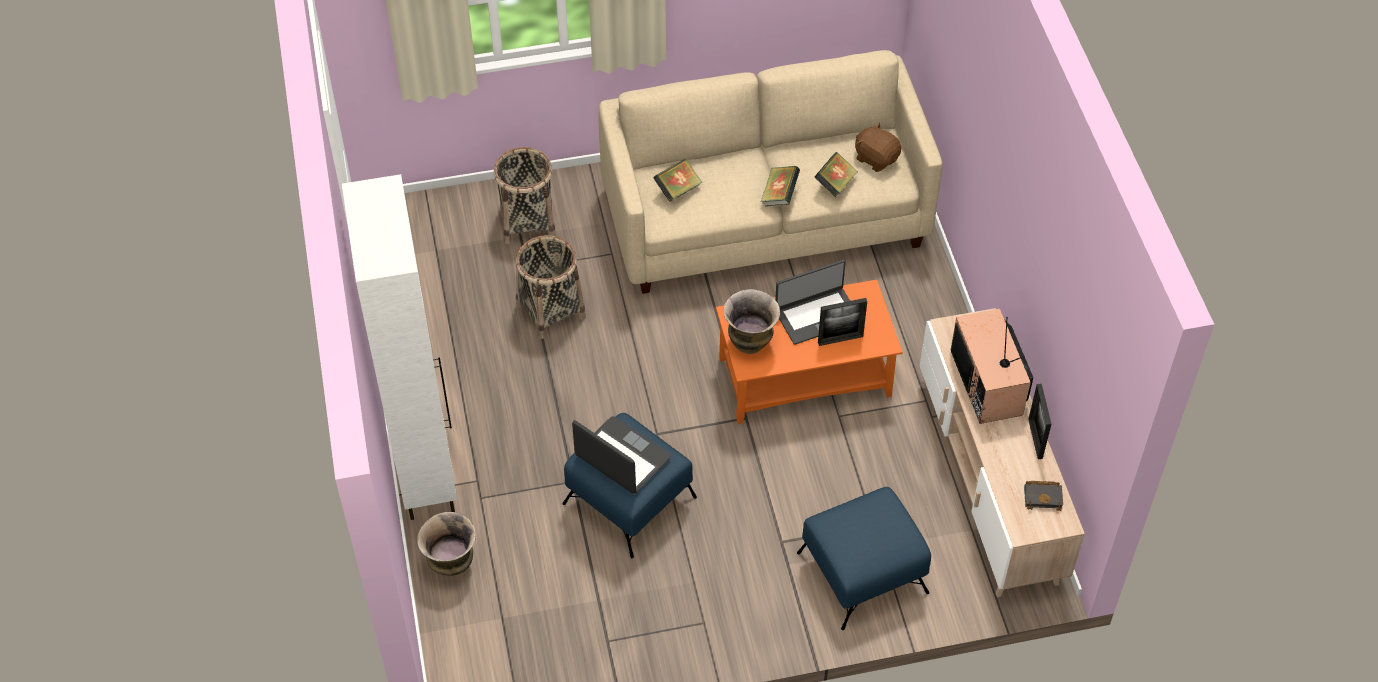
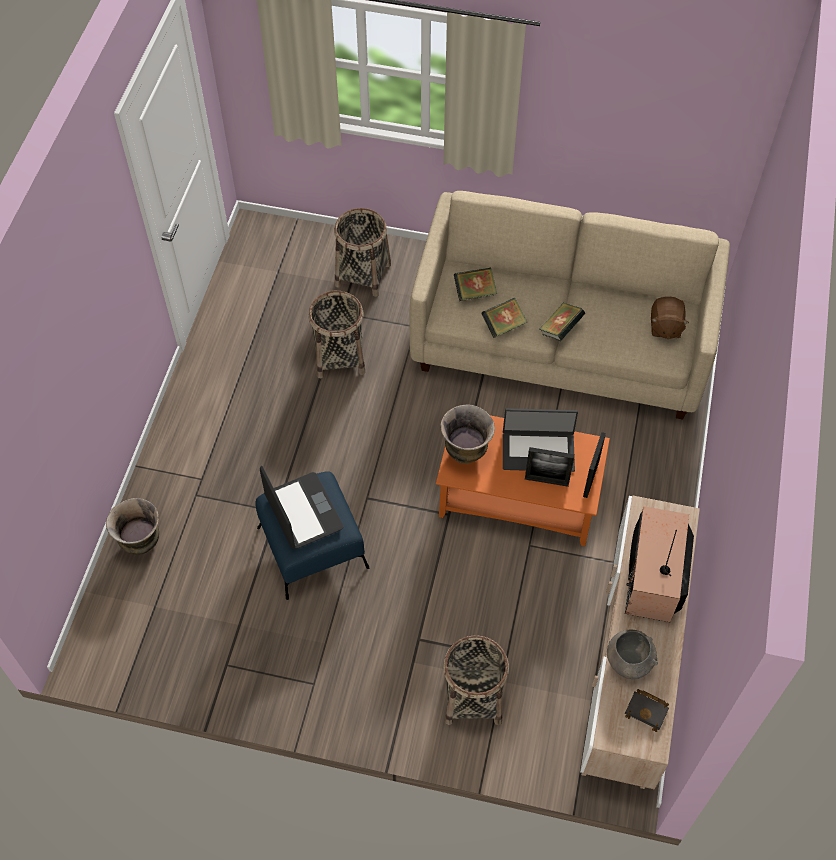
camera: 25 degrees right, 5 degrees up
white cabinet [342,174,457,520] -> none
blue ottoman [797,487,931,630] -> basket [443,635,509,725]
book [815,152,858,197] -> book moved to [481,298,527,338]
brown plush toy [855,123,902,172] -> brown plush toy turned 150 degrees counterclockwise [651,297,689,339]
picture frame [1028,384,1052,459] -> picture frame moved to [583,432,606,498]
none -> grey bowl [607,630,658,679]

